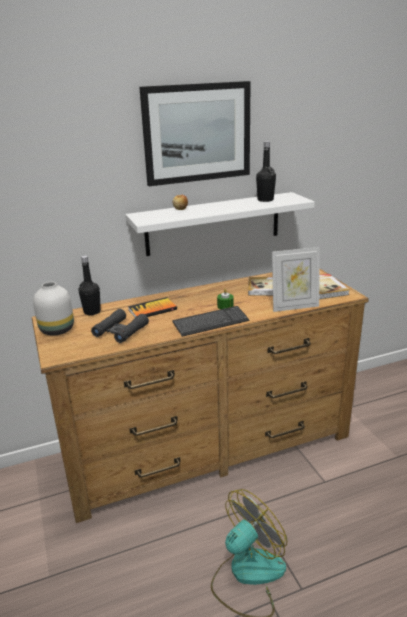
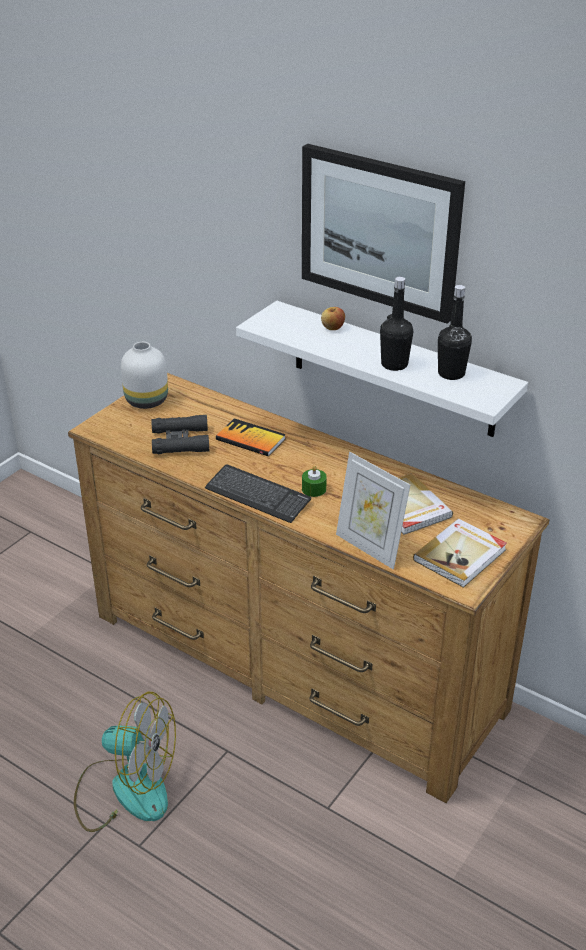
camera: 55 degrees right, 10 degrees up
black bottle [78,256,101,315] -> black bottle moved to [380,277,413,371]

